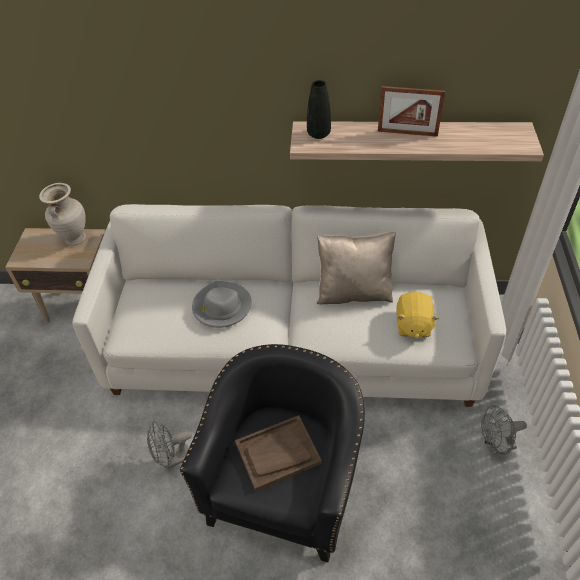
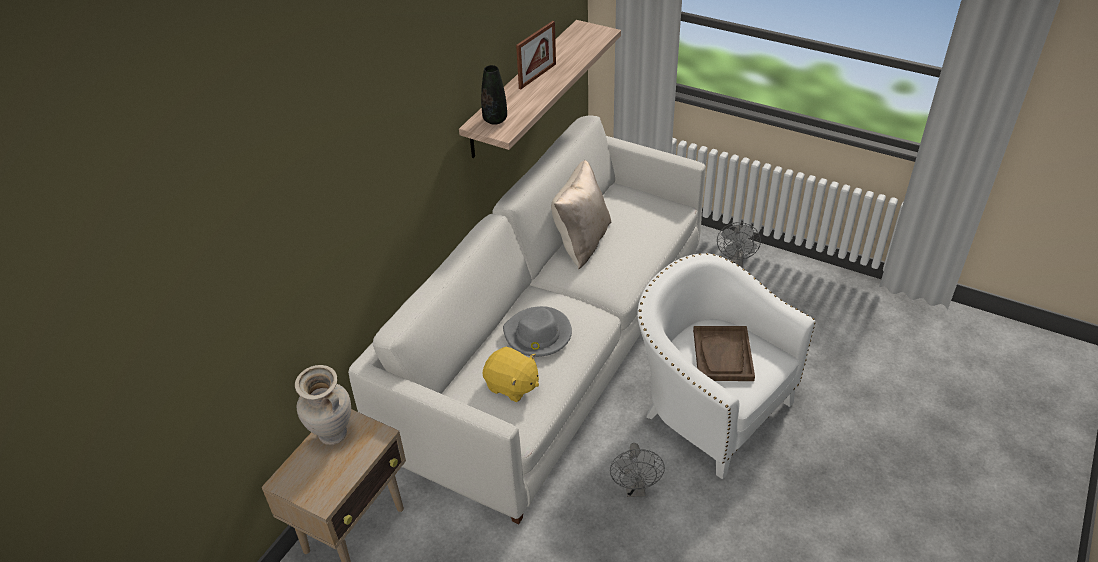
camera: 65 degrees left, 5 degrees down
black armchair [180,344,365,562] -> white armchair [637,253,815,479]
yellow plush toy [397,292,439,338] -> yellow plush toy moved to [482,347,539,402]

